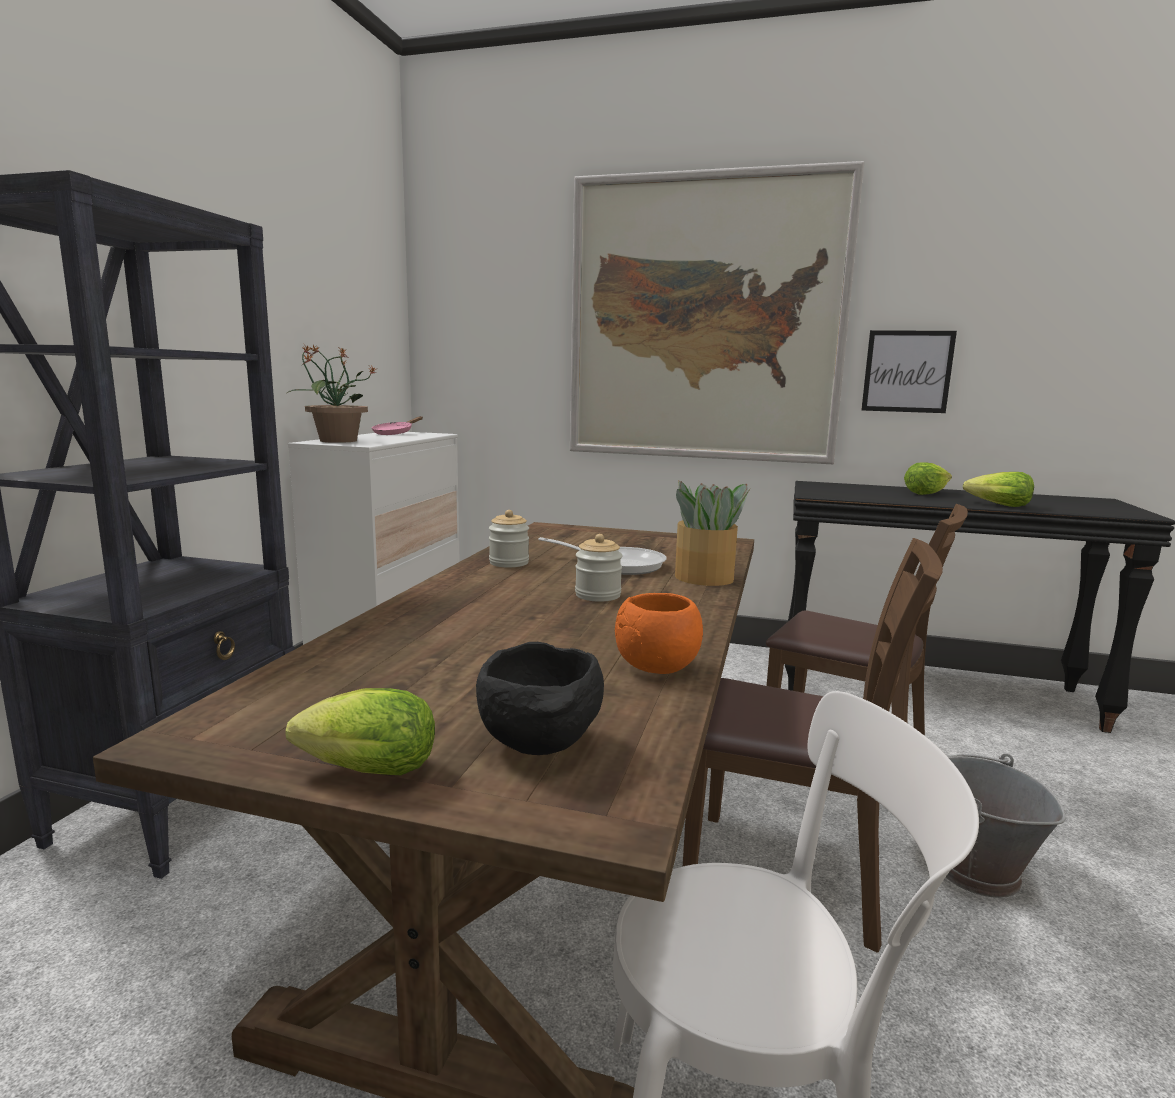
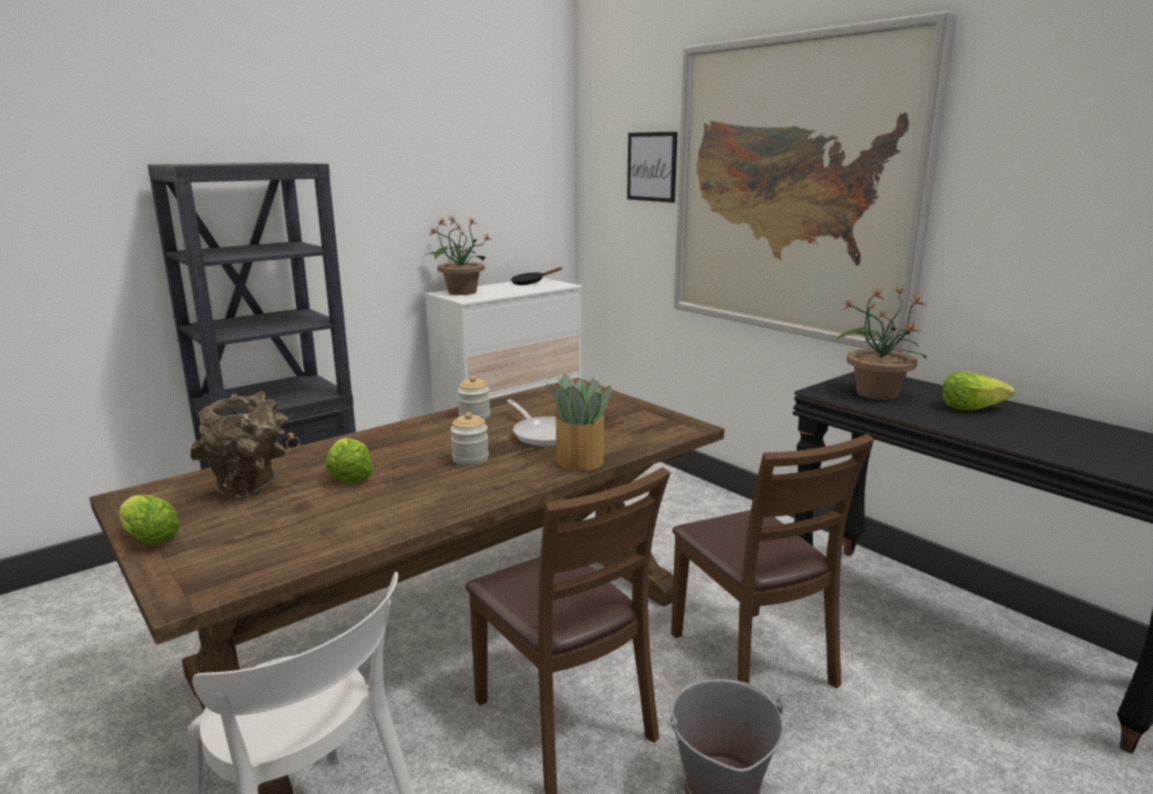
camera: 35 degrees right, 5 degrees up
pink frying pan [372,416,423,435] -> black frying pan [511,267,562,285]
black bowl [476,642,604,755] -> none
orange bowl [615,593,703,674] -> none
picture [861,330,957,413] -> picture moved to [627,132,678,203]
lettuce [963,472,1034,507] -> lettuce moved to [325,438,373,483]
none -> brown vase [191,391,289,496]
none -> potted plant [836,286,928,400]

